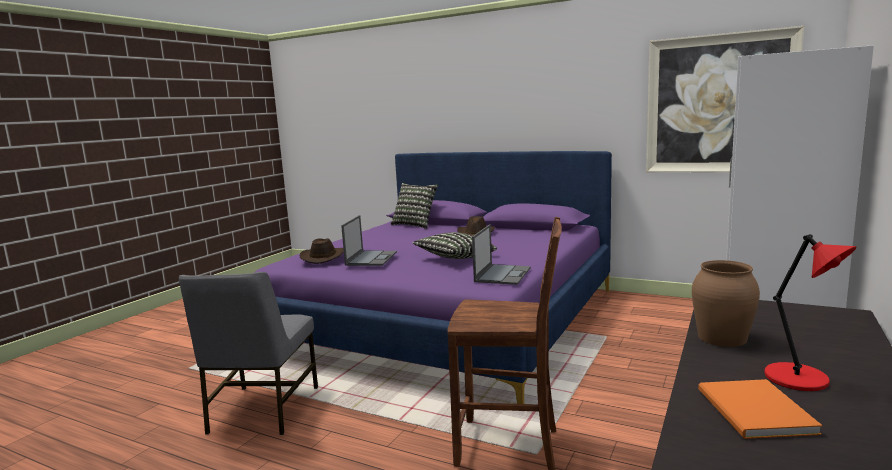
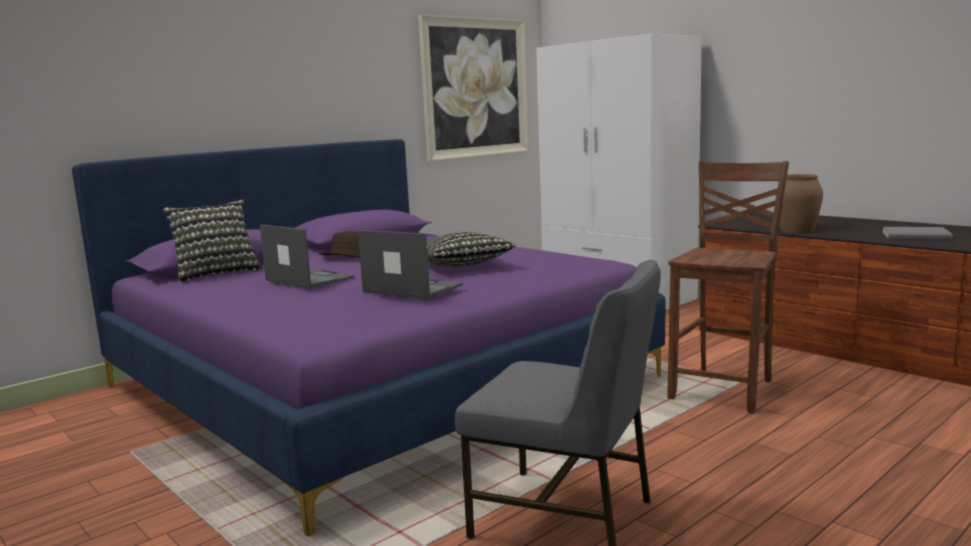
camera: 70 degrees left, 0 degrees up
brown hat [300,238,344,264] -> none
laptop [472,224,531,285] -> laptop moved to [260,224,354,289]
orange book [698,379,822,439] -> grey book [882,227,953,240]
red table lamp [764,234,856,391] -> none

